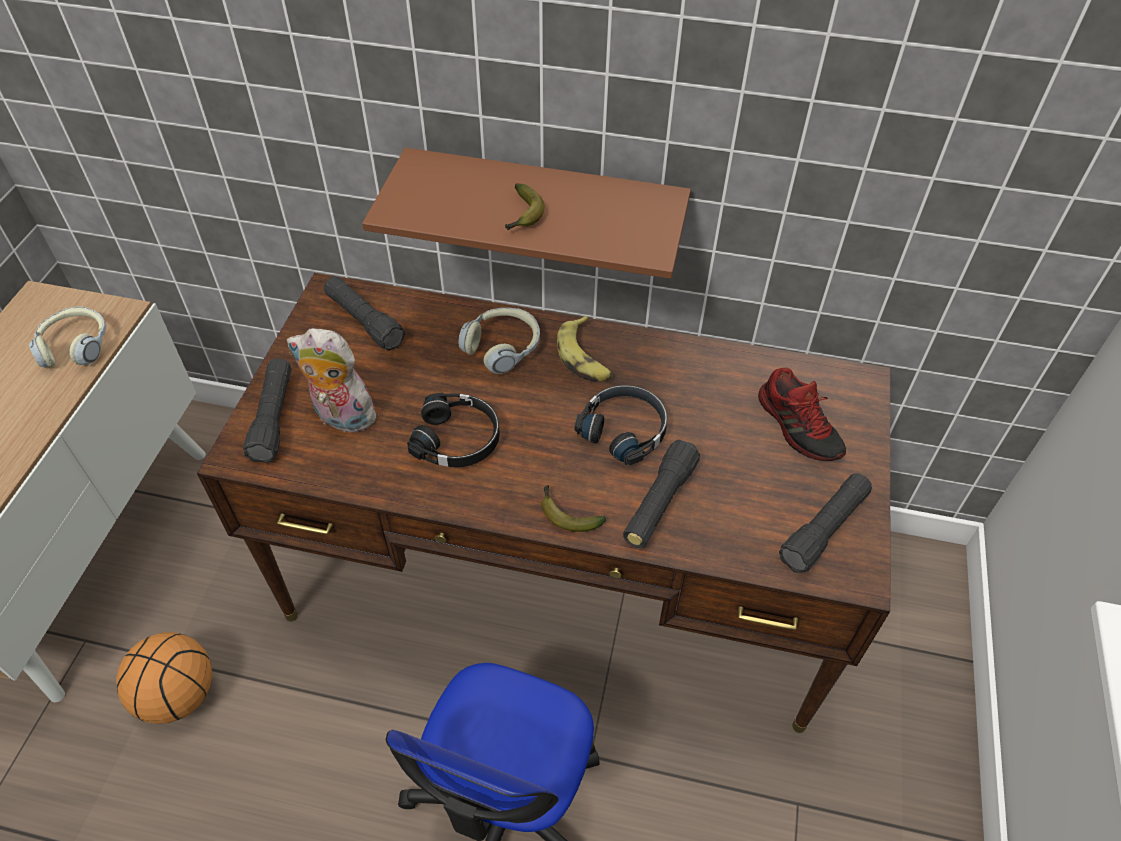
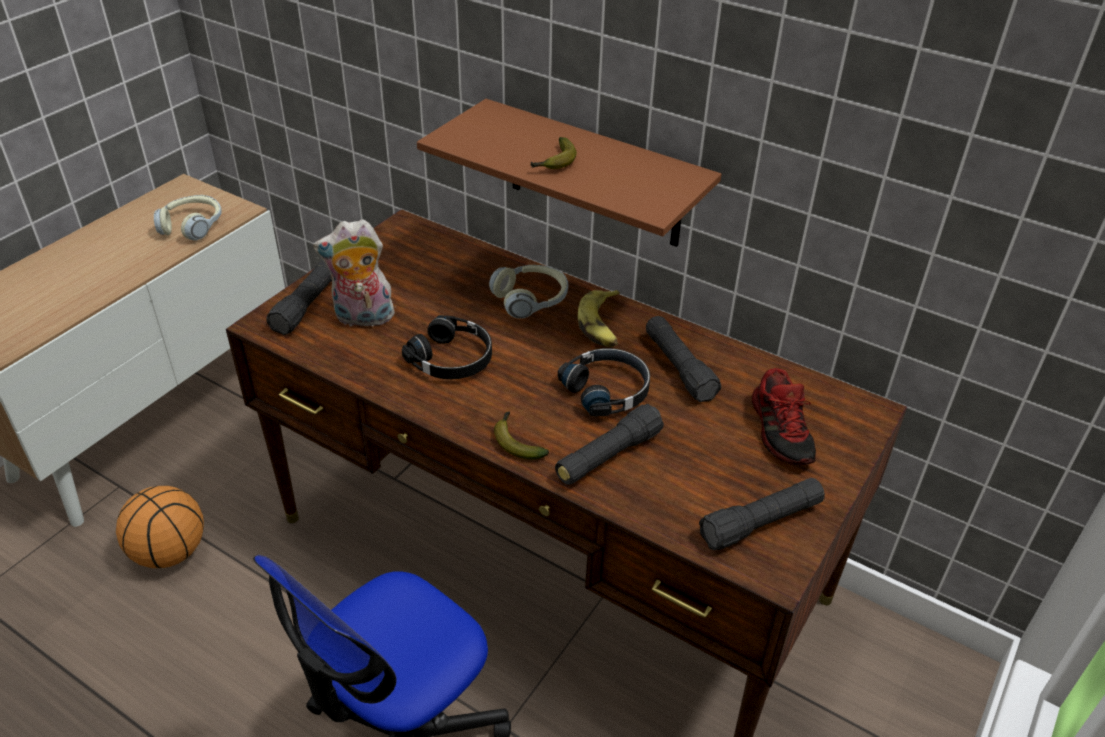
camera: 20 degrees right, 10 degrees down
plush toy [287,328,376,433] -> plush toy turned 45 degrees counterclockwise [313,219,394,326]
black flashlight [324,276,405,351] -> black flashlight moved to [646,316,721,402]

